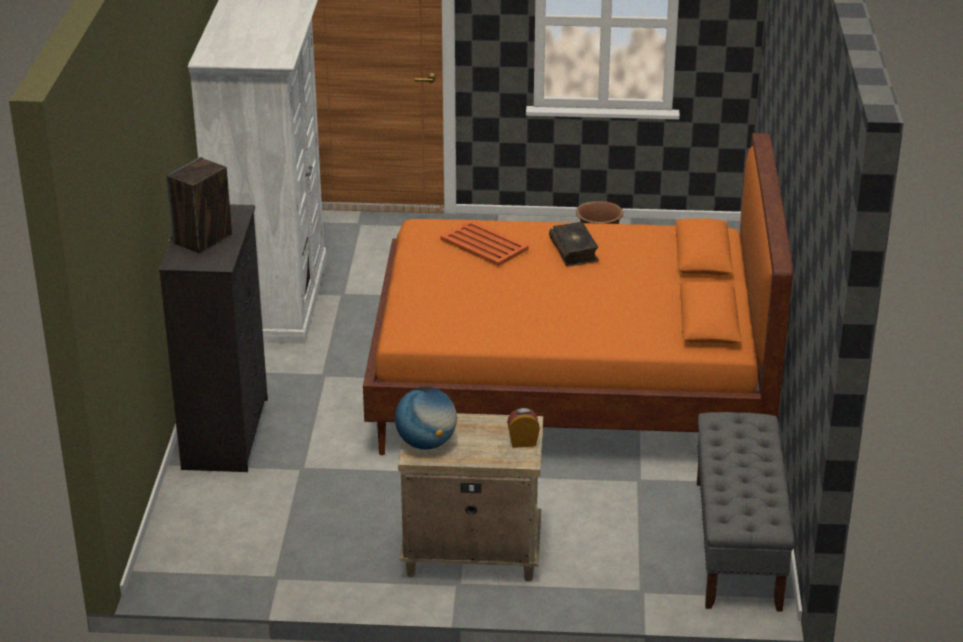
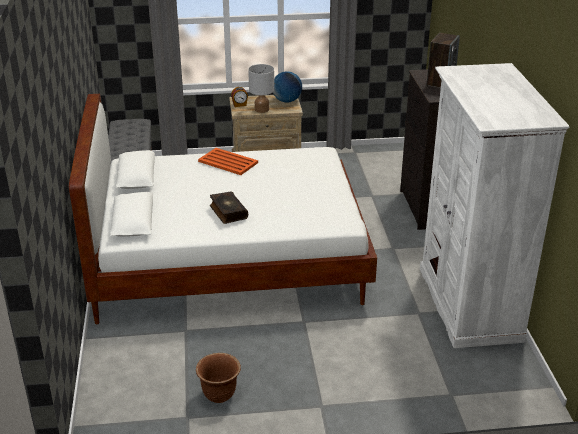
camera: 170 degrees right, 0 degrees up
orange bed [363,133,793,455] -> white bed [69,94,377,324]
orange tray [441,220,529,266] -> orange tray moved to [198,148,258,175]
none -> grey table lamp [248,64,274,113]

